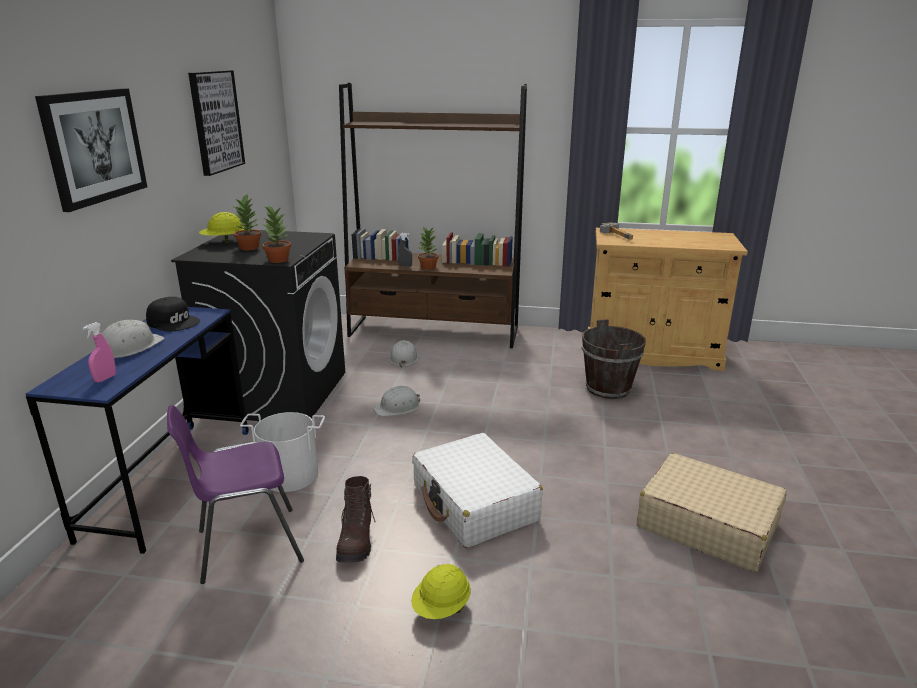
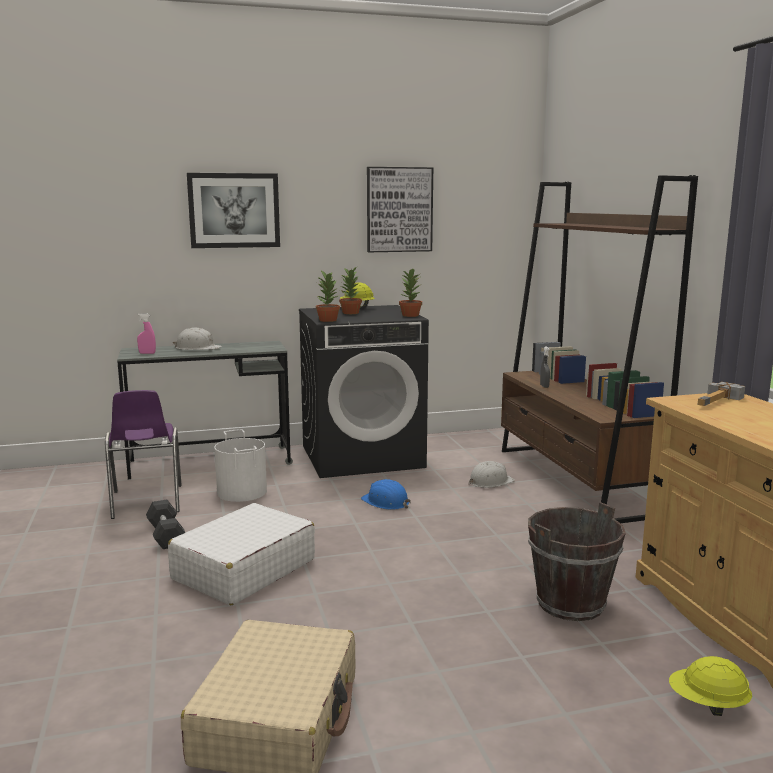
camera: 65 degrees right, 10 degrees down
blue desk [26,307,249,554] -> grey desk [117,341,293,479]
black cap [146,297,200,332] -> none
purple chair [167,405,304,584] -> purple chair turned 150 degrees counterclockwise [105,390,182,519]
brown boot [336,476,376,563] -> black dumbbell [146,500,185,549]
white hard hat [373,385,420,416] -> blue hard hat [361,479,411,510]
yellow hard hat [411,564,471,619] -> yellow hard hat moved to [669,656,752,716]
potted plant [417,226,438,270] -> potted plant moved to [399,268,422,317]

